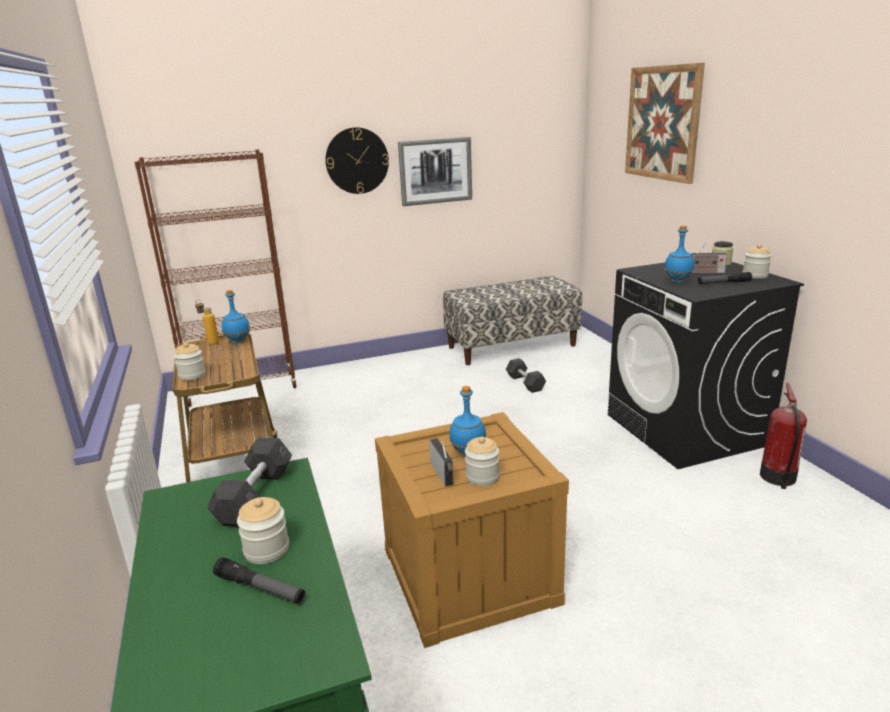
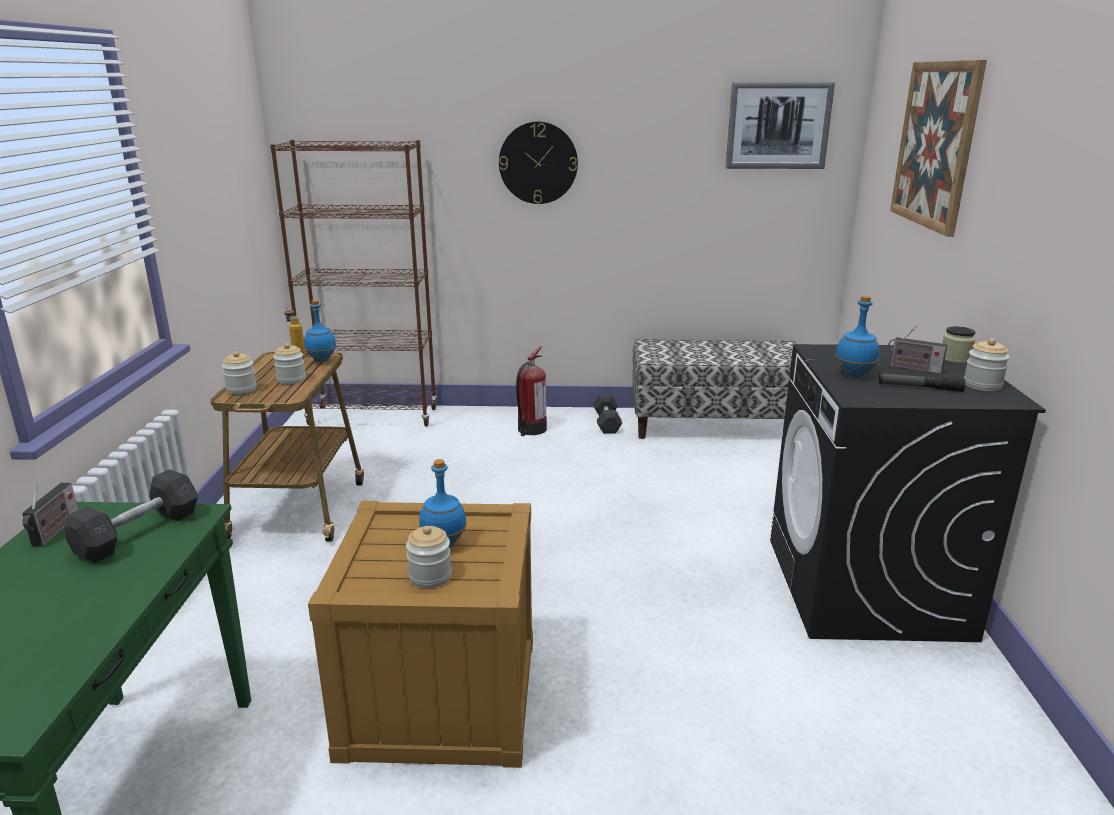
camera: 20 degrees right, 0 degrees up
flashlight [213,557,306,604] -> none
jar [237,497,289,564] -> jar moved to [273,343,306,384]
picture [398,137,472,206] -> picture moved to [726,82,835,169]
radio [429,438,454,486] -> radio moved to [22,483,78,546]
grey dumbbell [506,358,546,393] -> grey dumbbell moved to [593,394,622,434]
fire extinguisher [760,383,807,489] -> fire extinguisher moved to [516,346,547,436]

